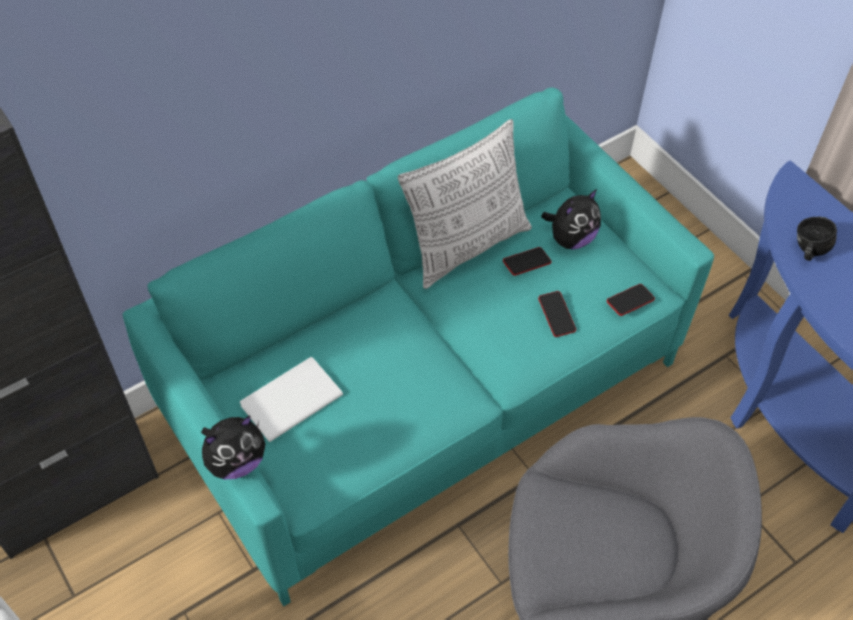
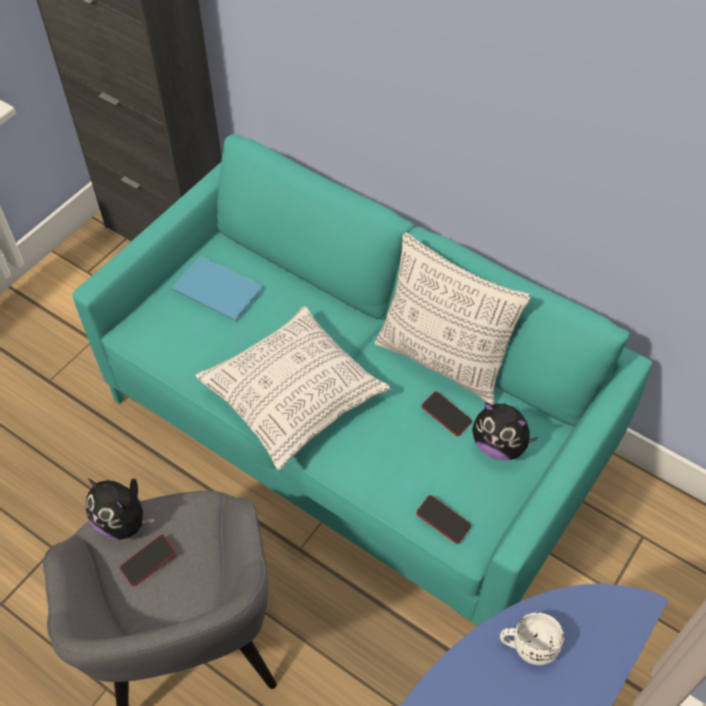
camera: 70 degrees right, 0 degrees up
plush toy [201,416,265,479] -> plush toy moved to [85,478,154,540]
white book [240,357,343,442] -> blue book [172,256,263,322]
phone [538,291,576,337] -> phone moved to [120,534,176,586]
black mug [797,217,837,261] -> white mug [500,613,564,665]
none -> pillow [195,306,391,470]

